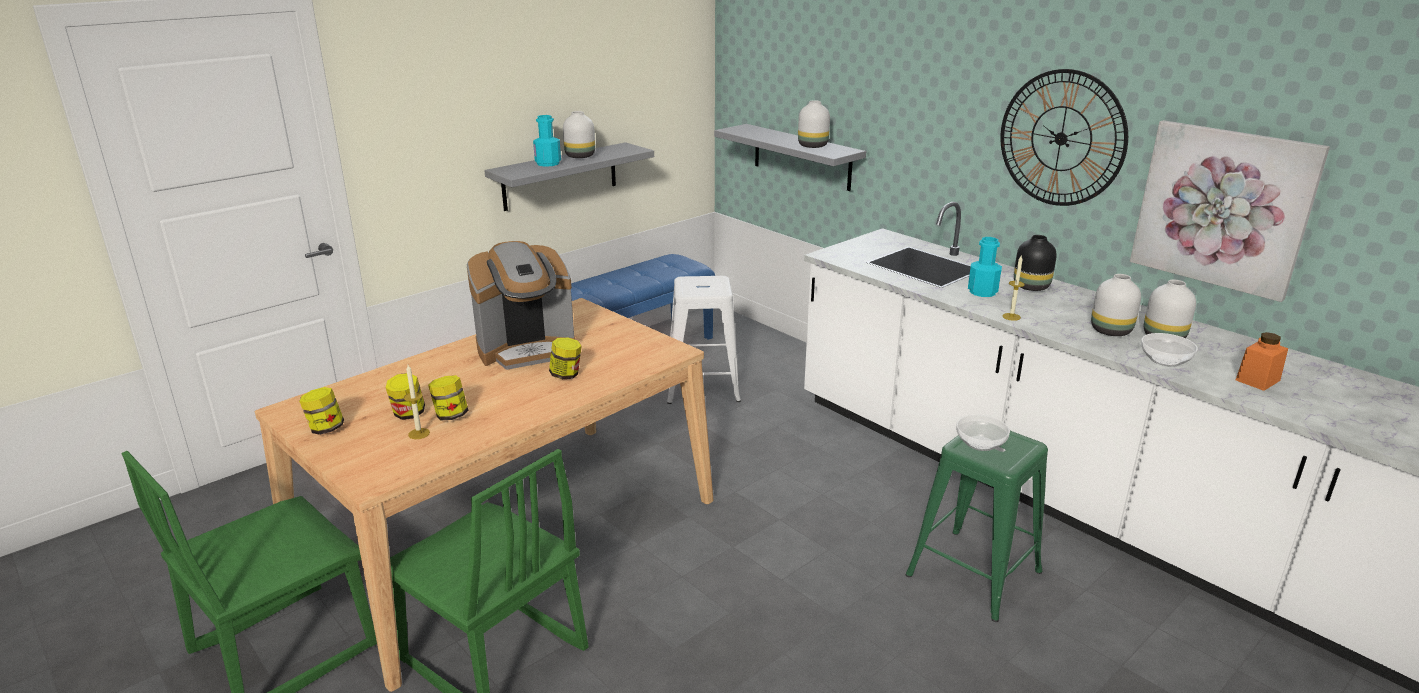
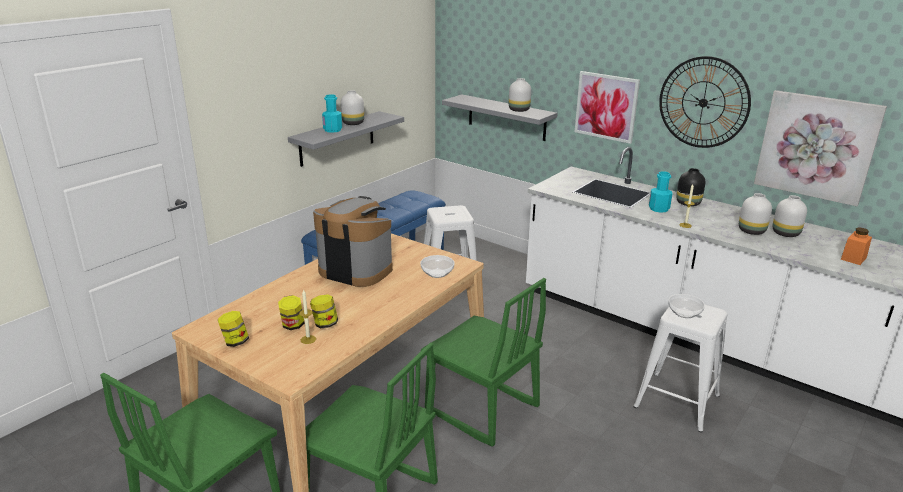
camera: 10 degrees left, 0 degrees up
coffee machine [466,241,575,370] -> coffee machine turned 120 degrees counterclockwise [313,196,393,287]
jar [549,338,582,379] -> none
green stool [906,431,1048,622] -> white stool [633,305,728,433]
bowl [1141,333,1198,367] -> bowl moved to [420,255,455,278]
none -> green chair [421,278,546,447]
none -> picture [575,71,640,144]

